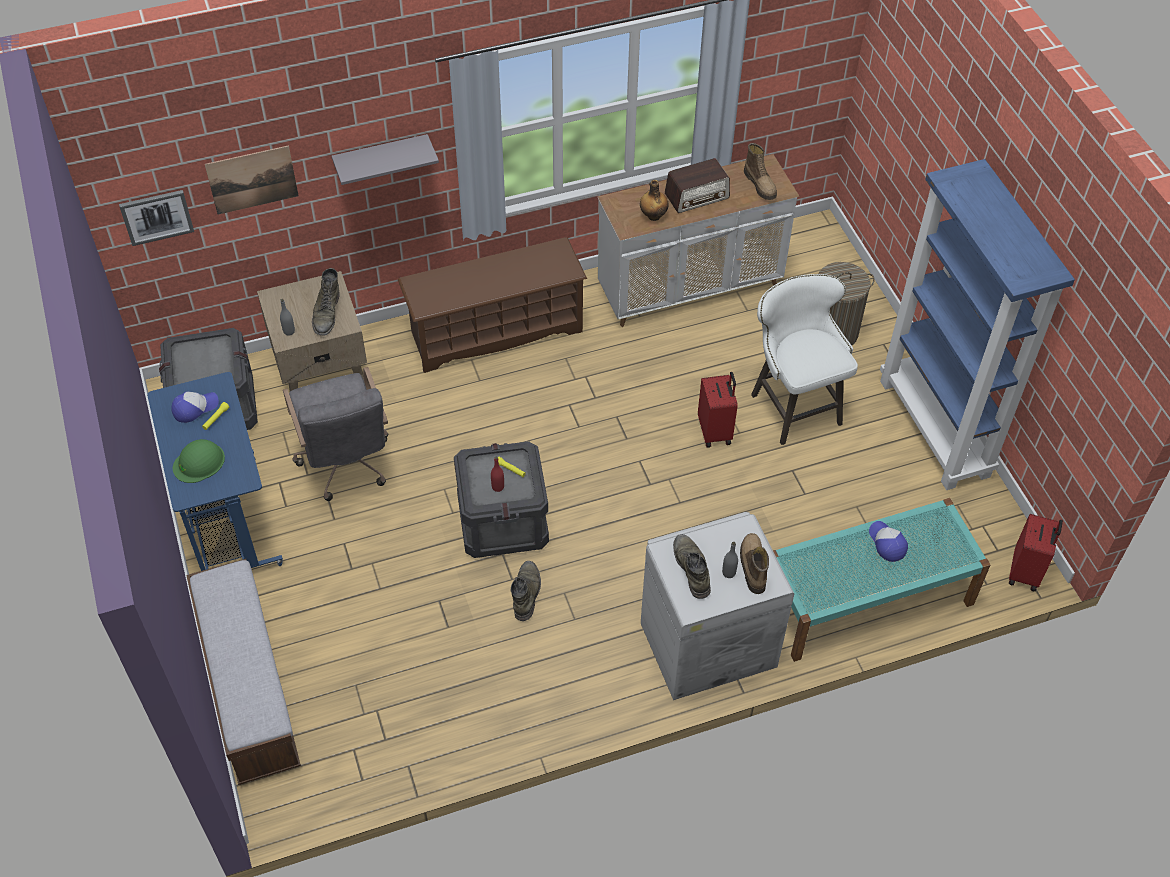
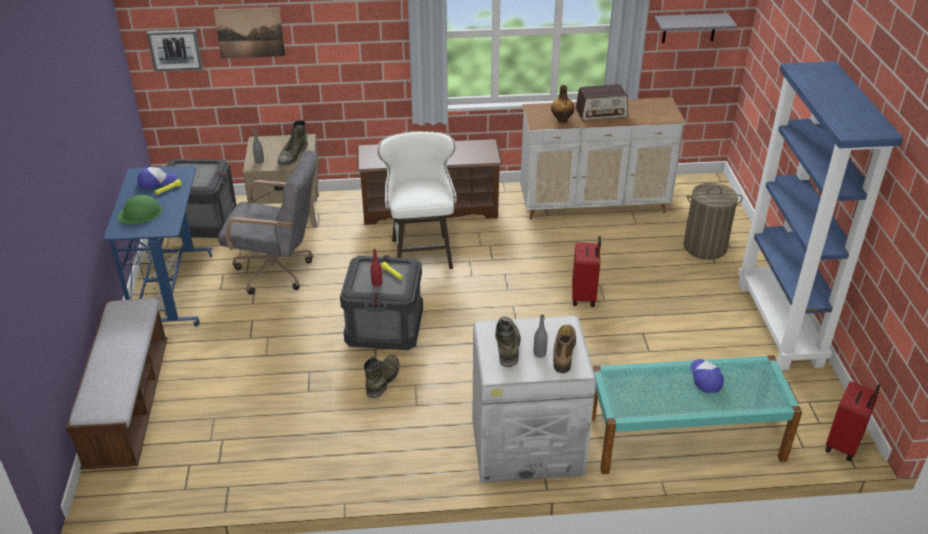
camera: 15 degrees right, 15 degrees down
grey office chair [283,367,388,501] -> grey office chair turned 75 degrees counterclockwise [218,150,318,295]
grey shelf [332,134,439,185] -> grey shelf moved to [654,13,737,43]
boot [744,143,777,200] -> none
white stool [751,274,858,445] -> white stool moved to [377,131,457,269]

